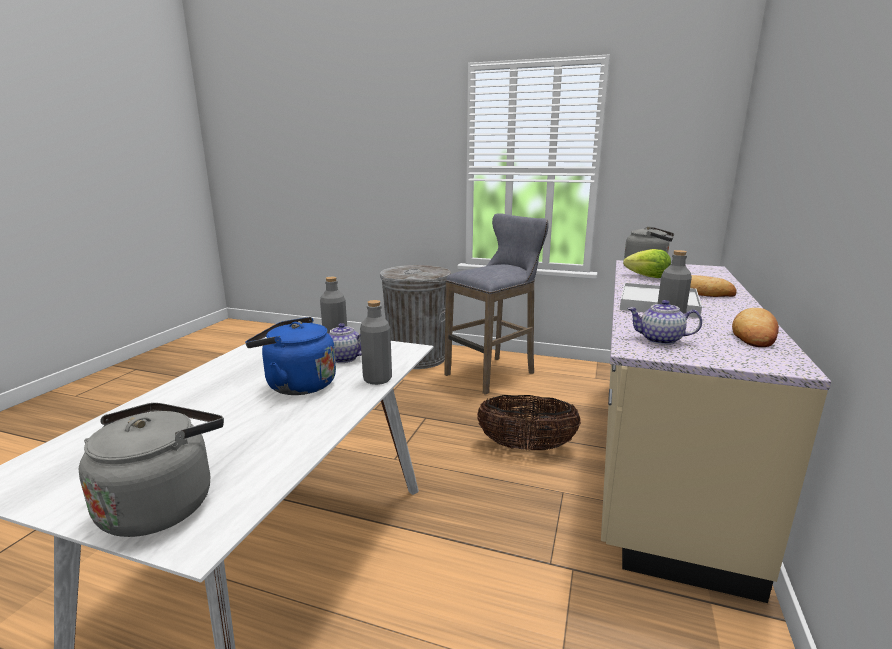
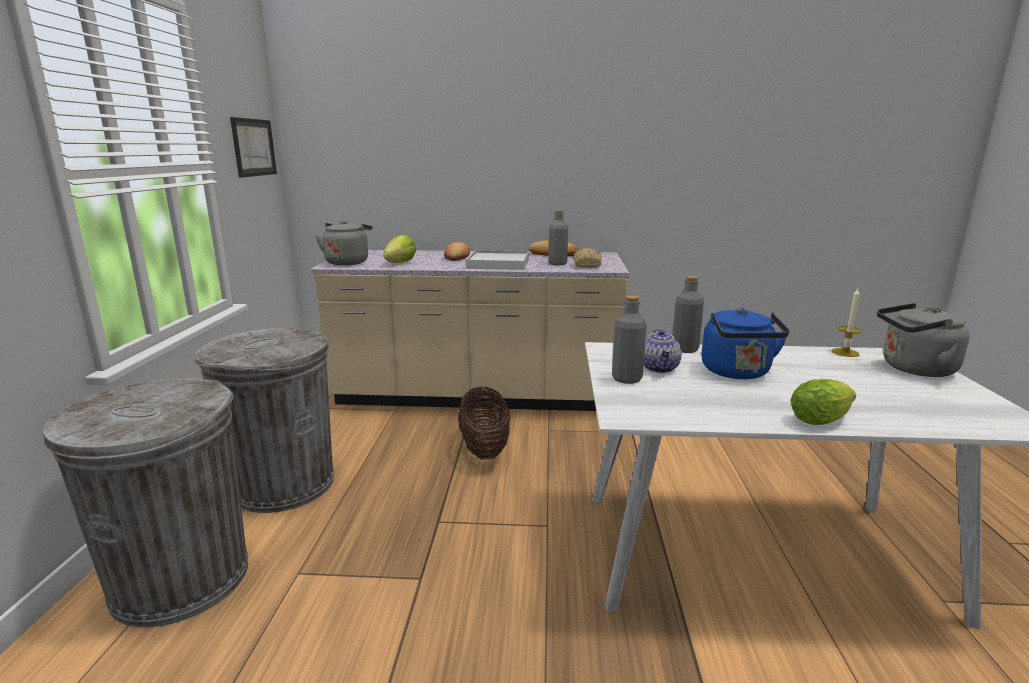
camera: 105 degrees left, 0 degrees up
grey stool [444,213,549,395] -> grey trash can [195,328,334,513]
teapot [627,300,702,345] -> bread [573,248,602,268]
none -> picture [230,117,277,178]
none -> lettuce [791,379,856,425]
none -> candle [832,288,862,357]

